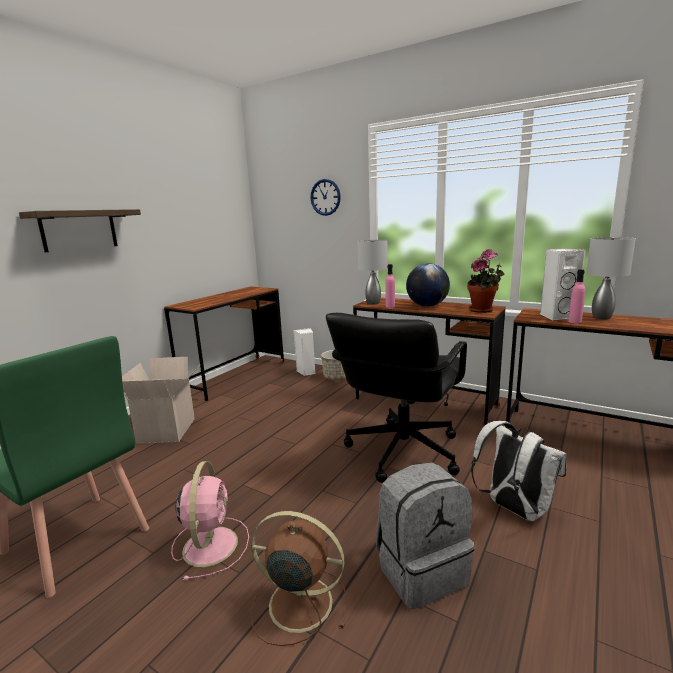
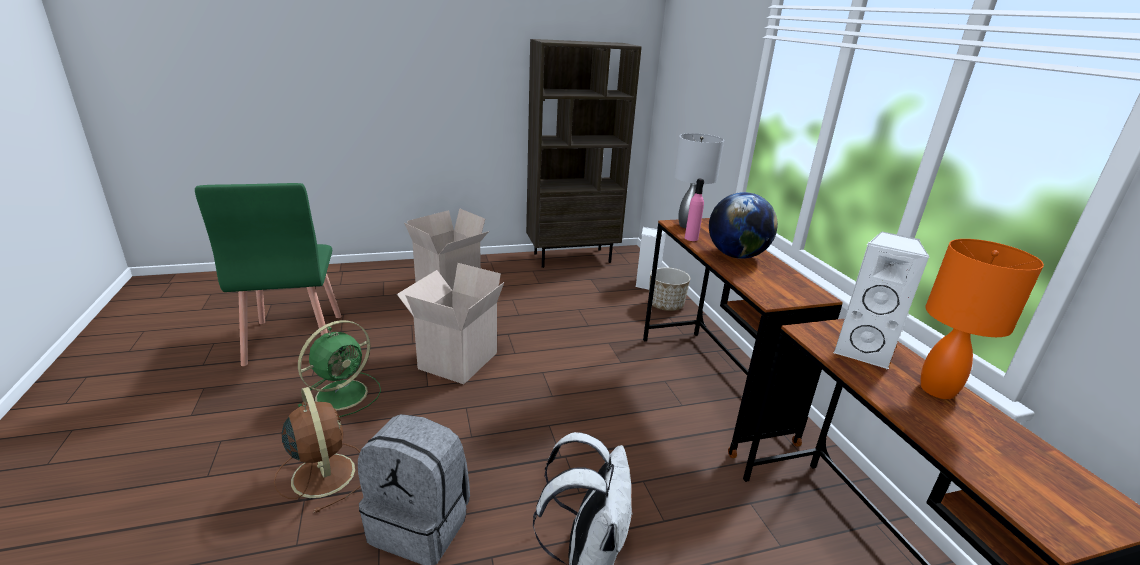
camera: 40 degrees right, 10 degrees up
shelf [19,209,141,252] -> none
brown desk [164,287,285,401] -> brown bookcase [526,39,642,268]
pink fan [171,461,249,581] -> green fan [298,320,381,417]
wall clock [310,179,341,216] -> none
black office chair [326,313,467,483] -> none
potted plant [467,249,505,313] -> none
pink bottle [568,269,585,324] -> none
grey table lamp [586,237,636,319] -> orange table lamp [921,239,1044,399]
none -> cardboard box [397,263,504,384]

